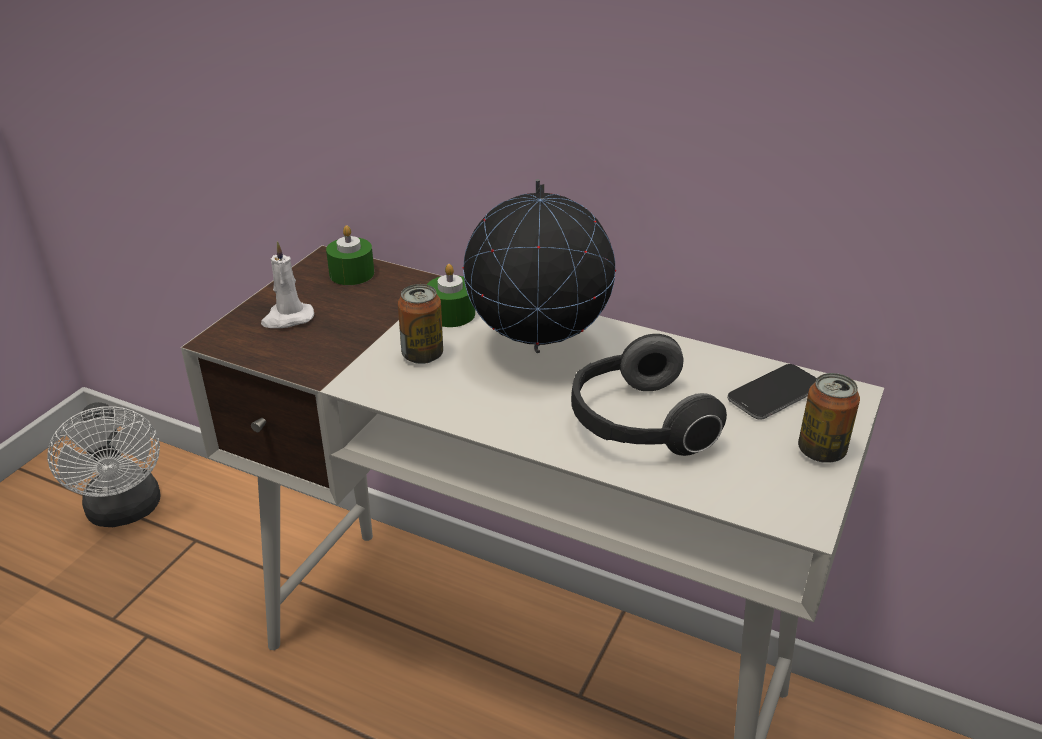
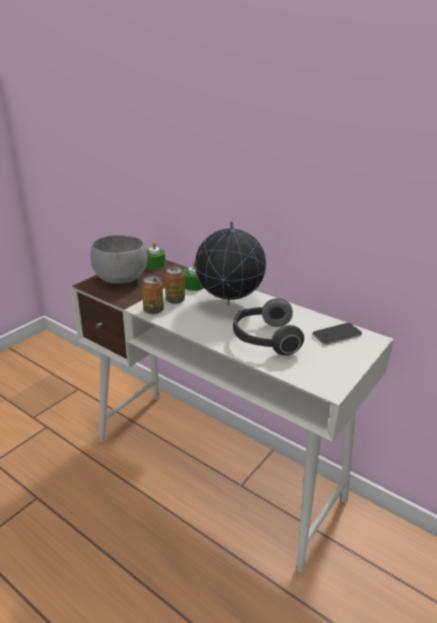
camera: 10 degrees right, 5 degrees down
white fan [47,402,161,527] -> none
white candle [261,241,314,328] -> grey bowl [90,235,148,284]
can [798,373,860,463] -> can moved to [142,276,164,315]

